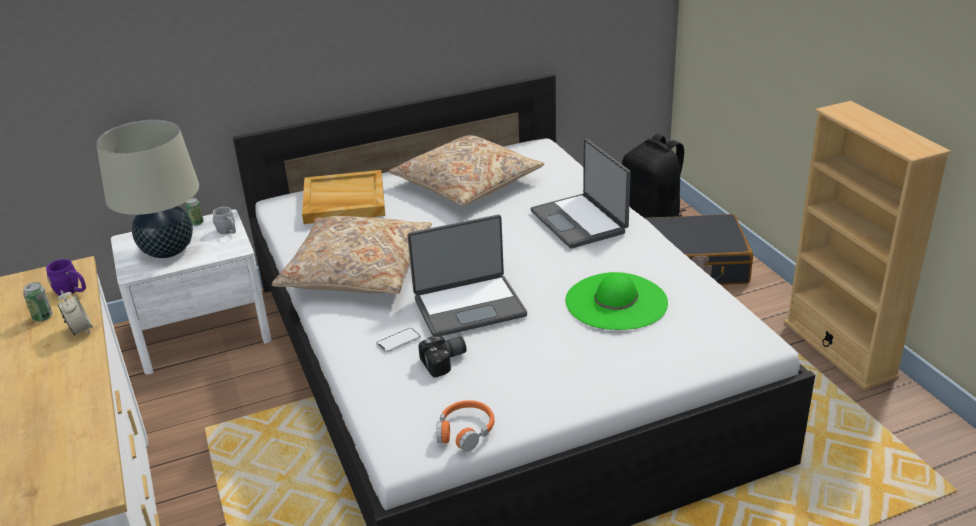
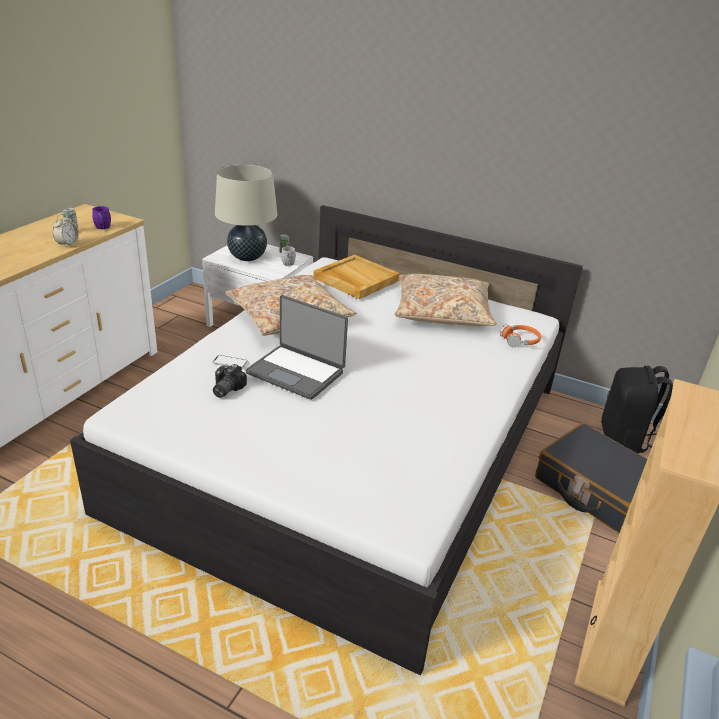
camera: 45 degrees right, 0 degrees up
camera [418,336,466,378] -> camera turned 90 degrees clockwise [213,364,247,398]
orange headphones [436,400,494,452] -> orange headphones moved to [500,325,541,347]
laptop [531,139,631,249] -> none
green hat [565,272,668,330] -> none

